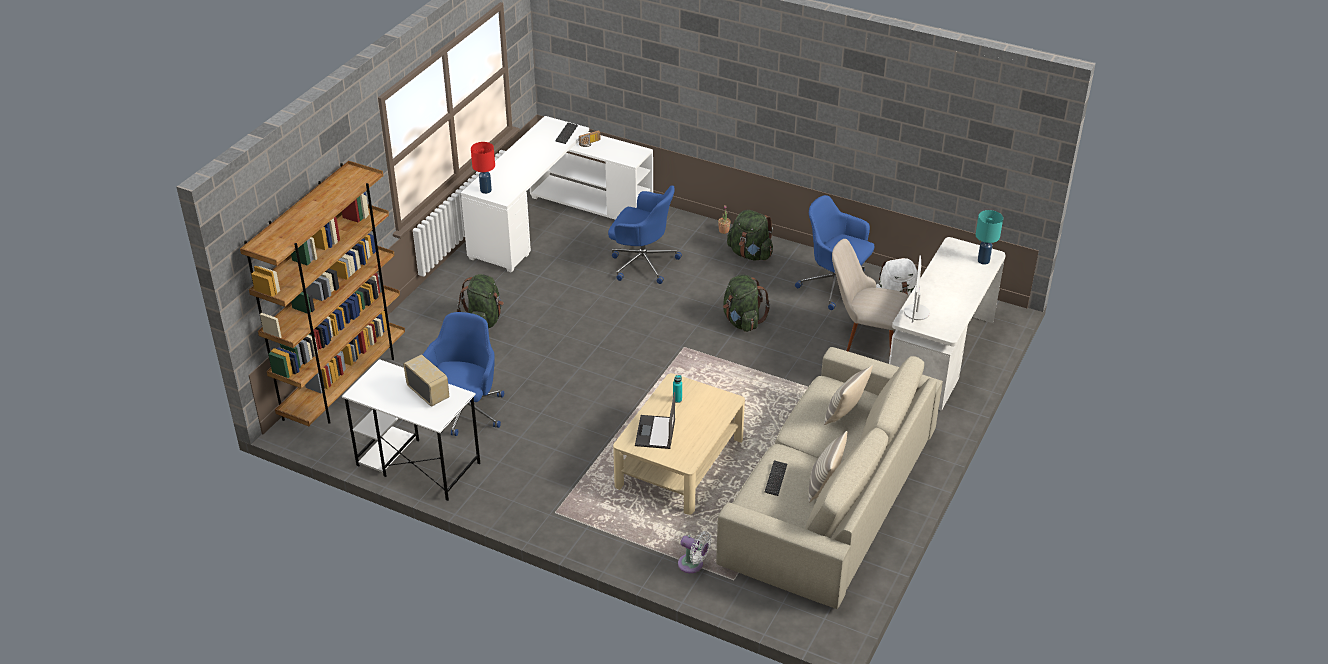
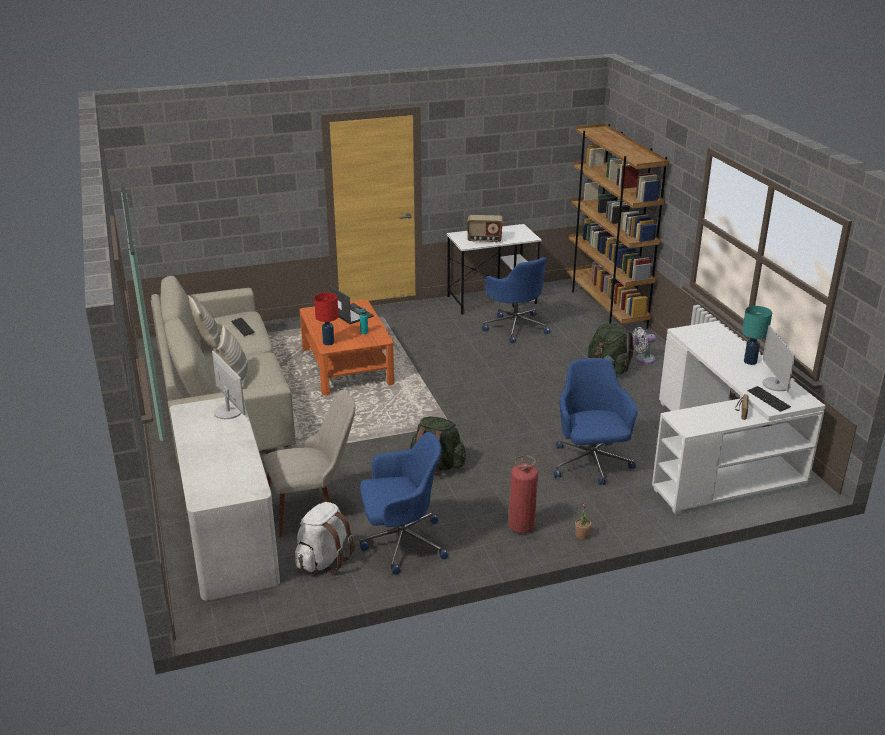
camera: 135 degrees right, 10 degrees down
red table lamp [471,142,495,194] -> red table lamp moved to [314,292,338,345]
blue office chair [608,185,682,284] -> blue office chair turned 105 degrees clockwise [554,358,638,485]
beige coffee table [613,373,745,515] -> orange coffee table [300,300,394,396]
white fan [678,531,712,573] -> white fan moved to [633,327,656,364]
green backpack [727,210,773,260] -> fire extinguisher [509,455,538,534]
turquoise table lamp [976,210,1003,265] -> turquoise table lamp moved to [742,306,772,365]
none -> monitor [762,325,795,391]

